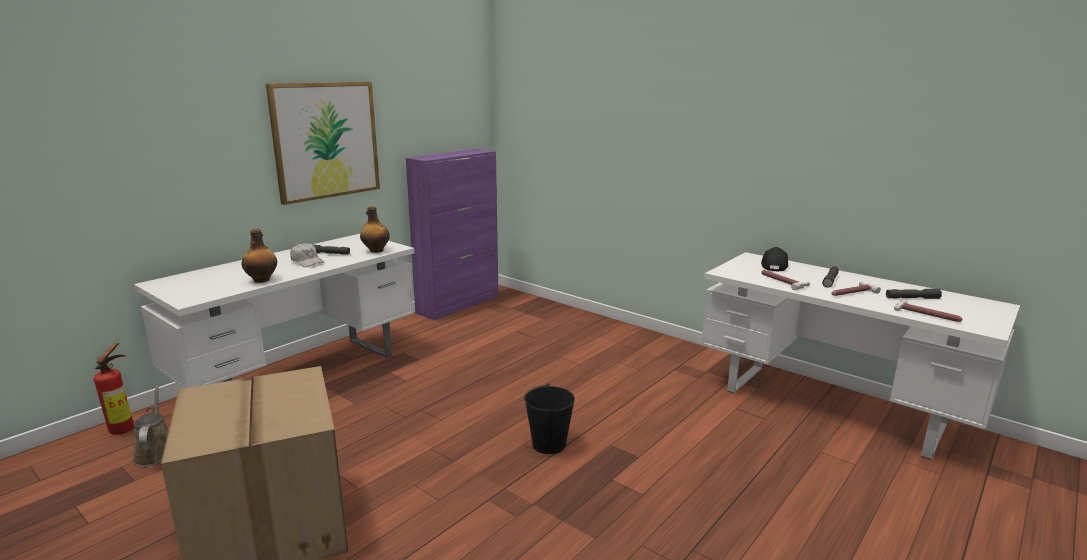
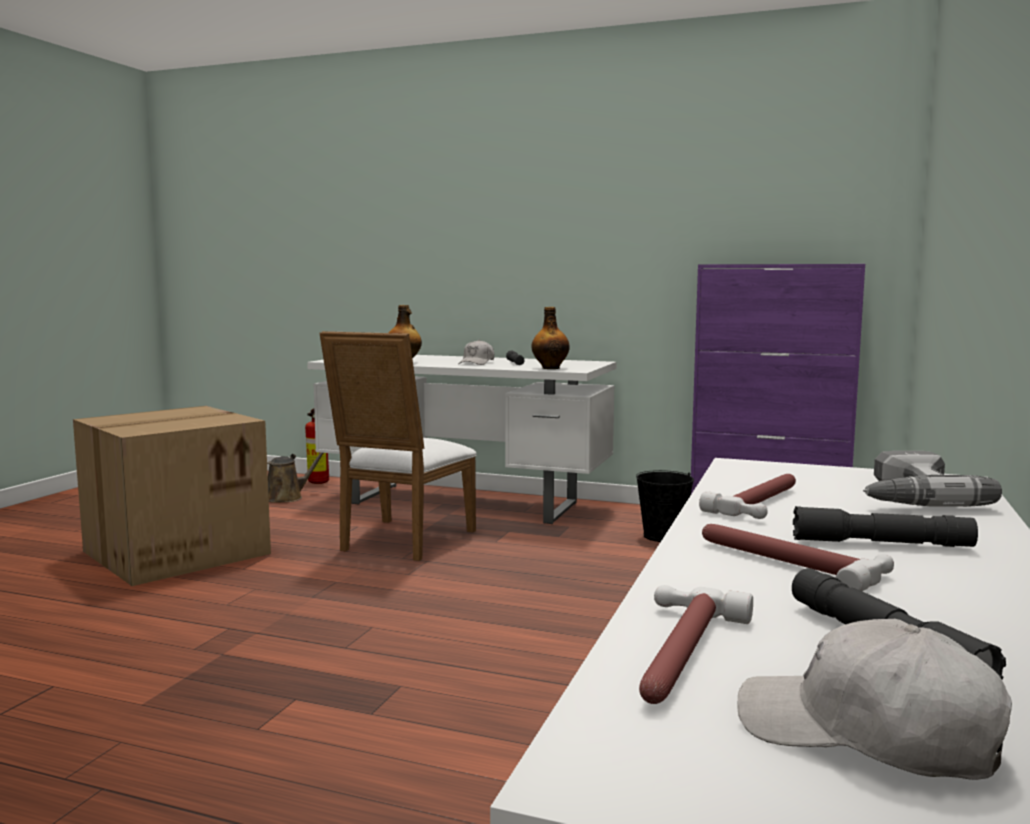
camera: 70 degrees right, 10 degrees down
picture [266,82,380,205] -> none
black bucket [524,383,575,454] -> black bucket moved to [636,470,694,542]
black cap [761,247,788,272] -> power drill [863,451,1002,507]
none -> white chair [319,331,477,561]
none -> white cap [737,619,1012,780]

